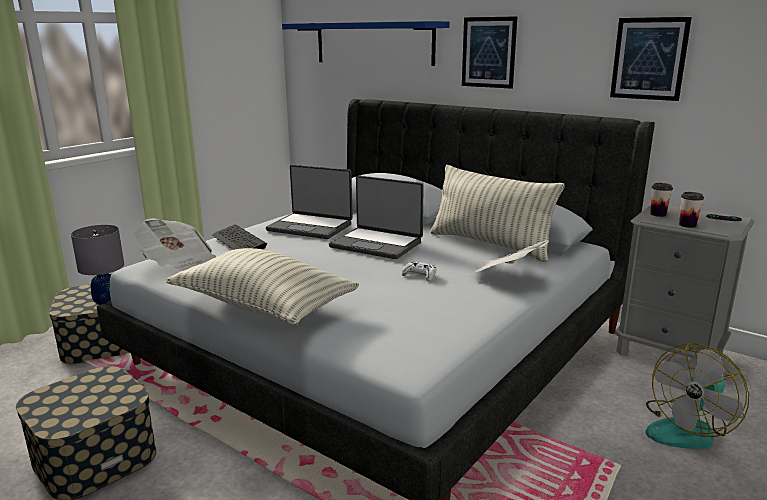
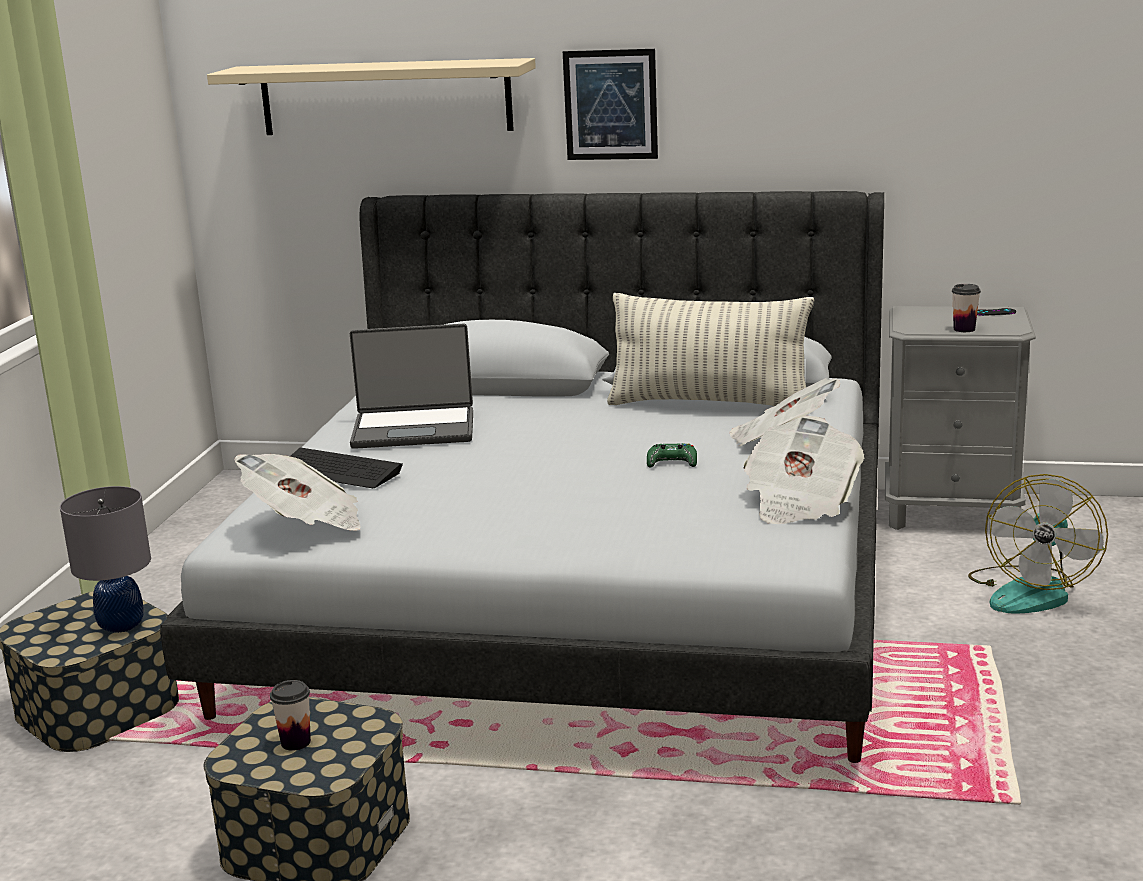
camera: 25 degrees left, 0 degrees up
pillow [166,248,359,325] -> none
blue shelf [282,21,449,66] -> beige shelf [207,58,536,135]
laptop [329,175,424,259] -> none
white game controller [402,262,436,282] -> green game controller [647,443,697,468]
picture [610,17,692,101] -> none
cup [650,183,673,217] -> cup moved to [270,680,311,751]
none -> newspaper [743,416,864,524]

